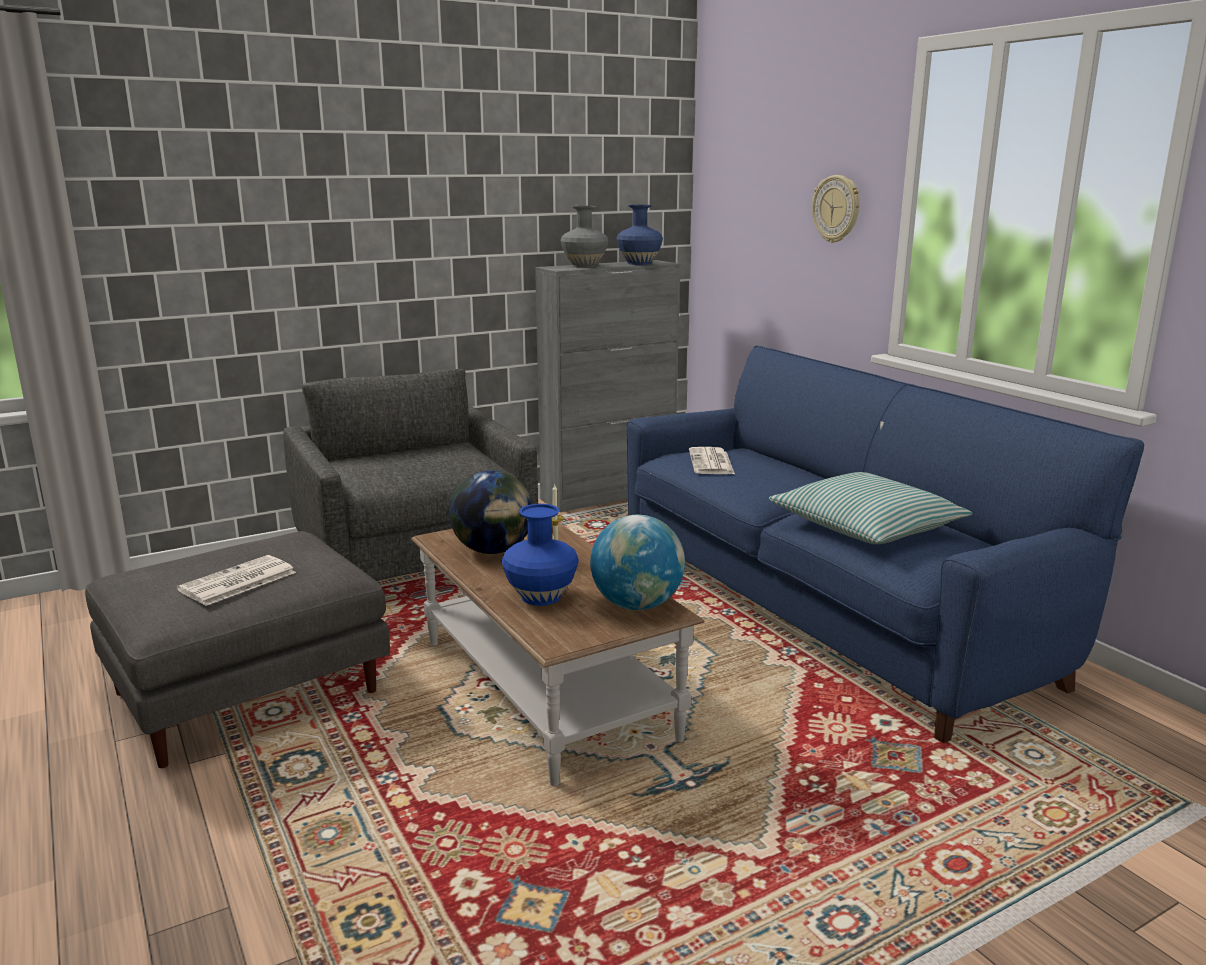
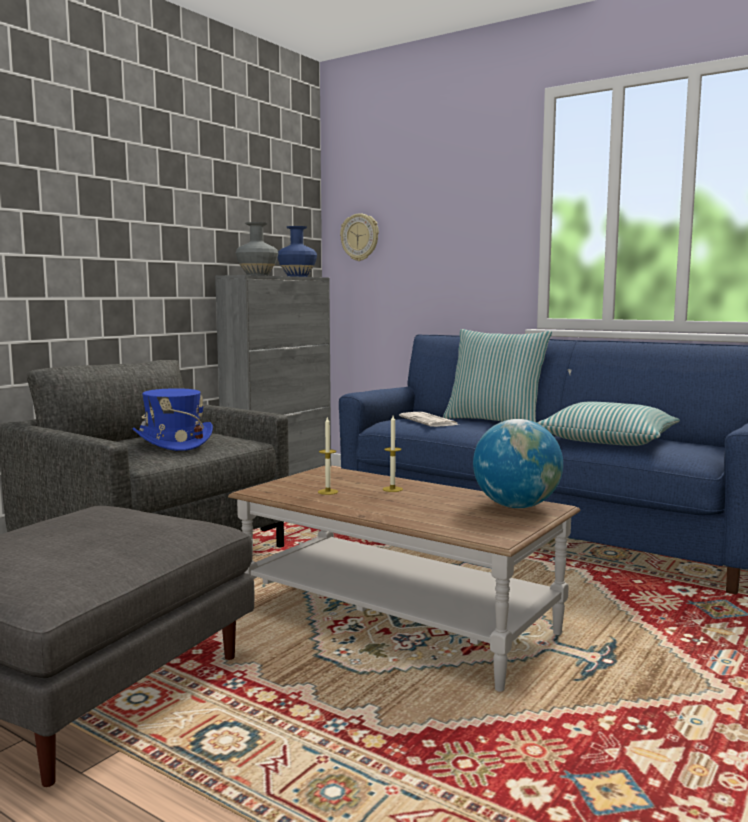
camera: 25 degrees left, 10 degrees down
newspaper [177,555,296,606] -> none
globe [449,470,533,554] -> candle [318,416,338,495]
blue vase [502,504,579,606] -> none
wall clock [812,175,860,243] -> wall clock moved to [340,213,379,261]
none -> blue hat [133,388,213,451]
none -> pillow [443,329,552,423]

